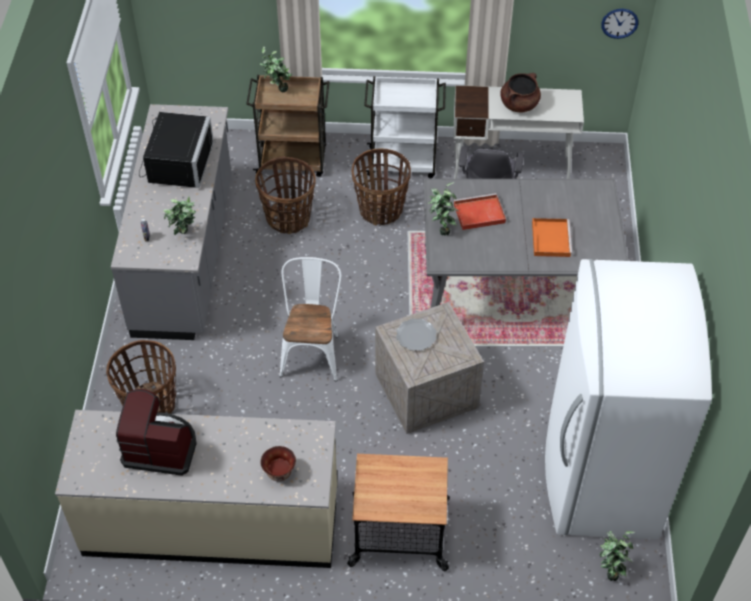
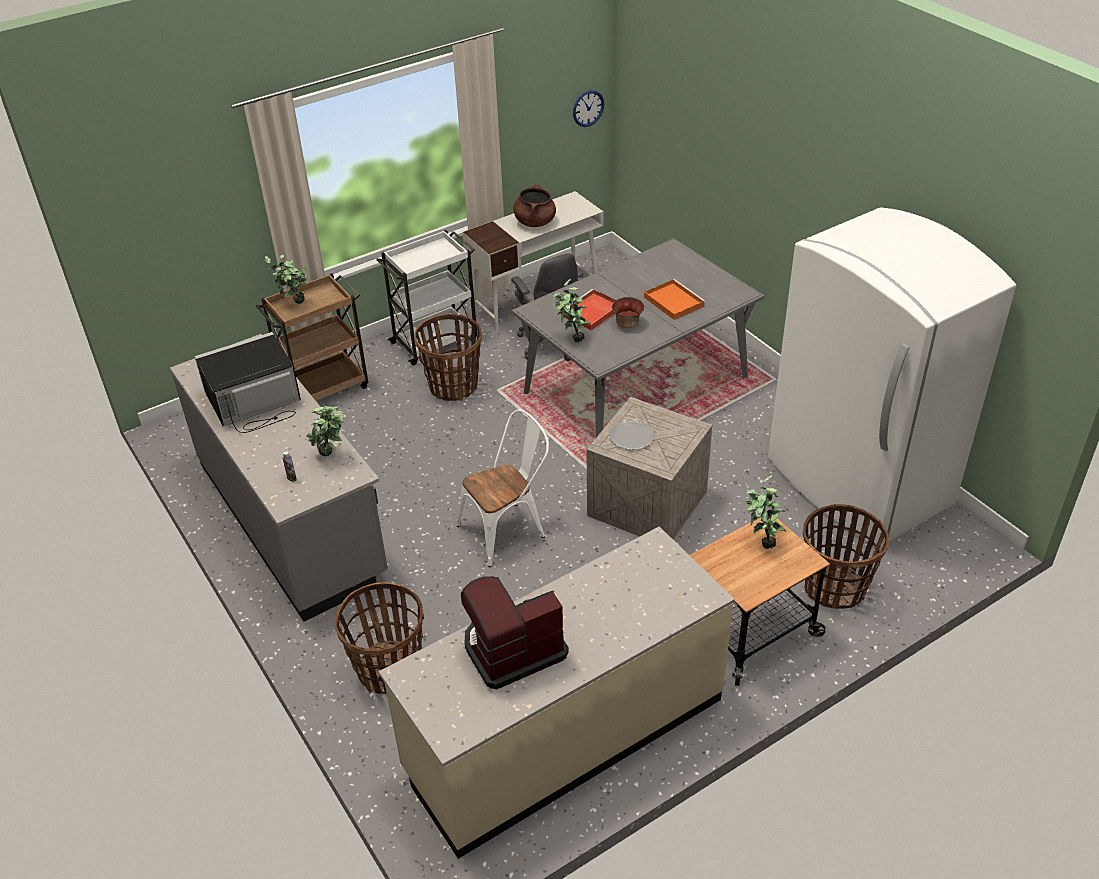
camera: 35 degrees left, 10 degrees down
black microwave [139,112,214,188] -> black microwave turned 90 degrees counterclockwise [195,332,301,433]
basket [255,156,316,234] -> basket moved to [803,504,889,609]
bowl [261,446,296,481] -> bowl moved to [612,297,644,328]
white chair [279,257,341,381] -> white chair turned 90 degrees clockwise [457,409,549,567]
potted plant [599,531,635,581] -> potted plant moved to [745,475,786,549]

